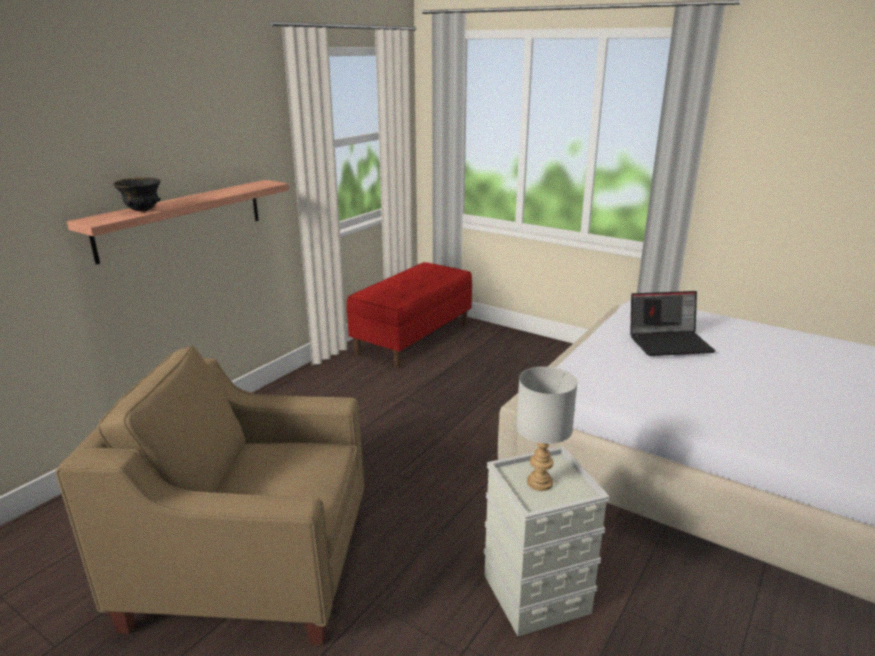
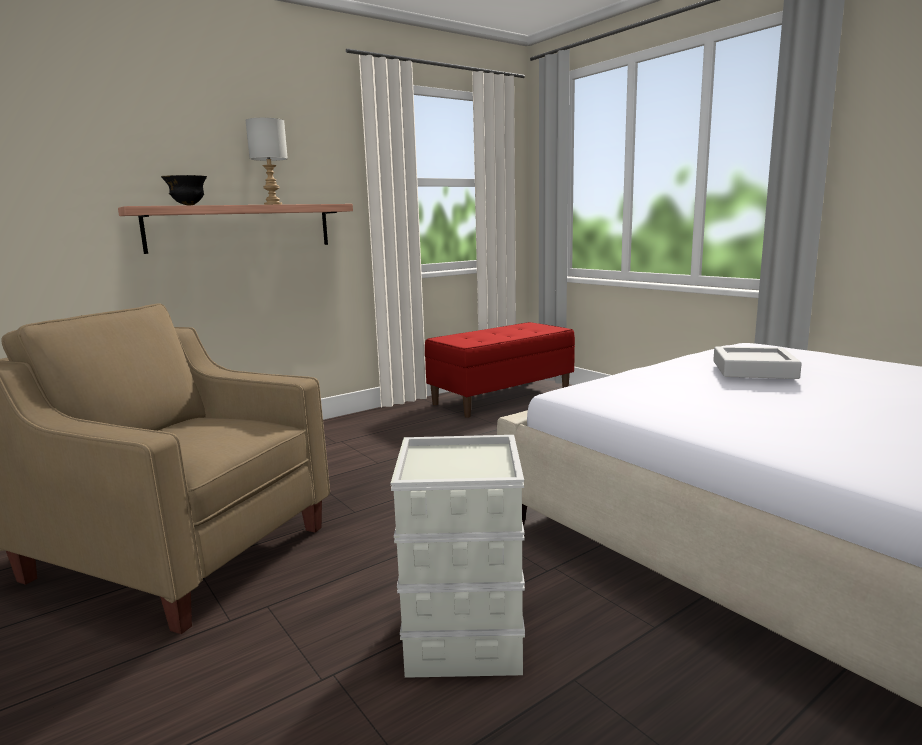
camera: 20 degrees right, 10 degrees down
grey table lamp [516,367,577,491] -> grey table lamp moved to [245,118,288,205]
laptop [630,291,715,356] -> grey tray [713,346,802,379]

